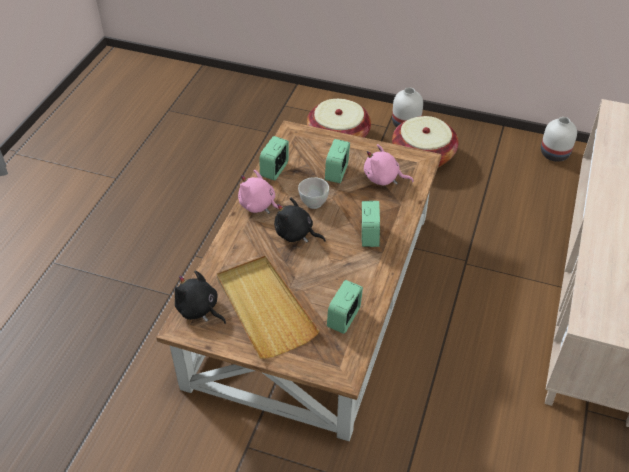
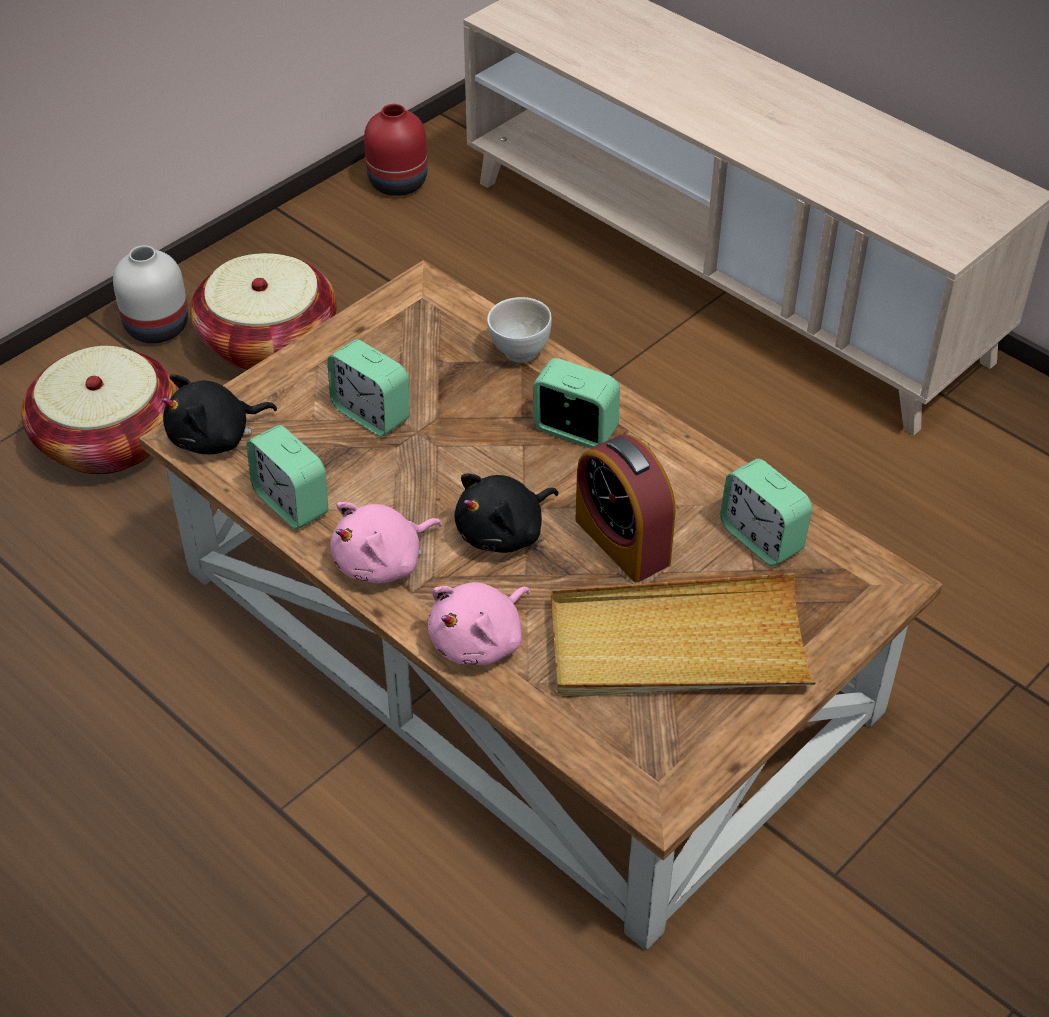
camera: 65 degrees left, 0 degrees up
black plush toy [175,270,226,324] -> black plush toy moved to [163,374,277,454]
white bowl [298,177,329,209] -> white bowl moved to [487,297,552,363]
pink plush toy [364,144,414,186] -> pink plush toy moved to [428,582,530,665]
white vase [541,117,577,162] -> red vase [364,104,428,196]
none -> alarm clock [575,434,676,583]

